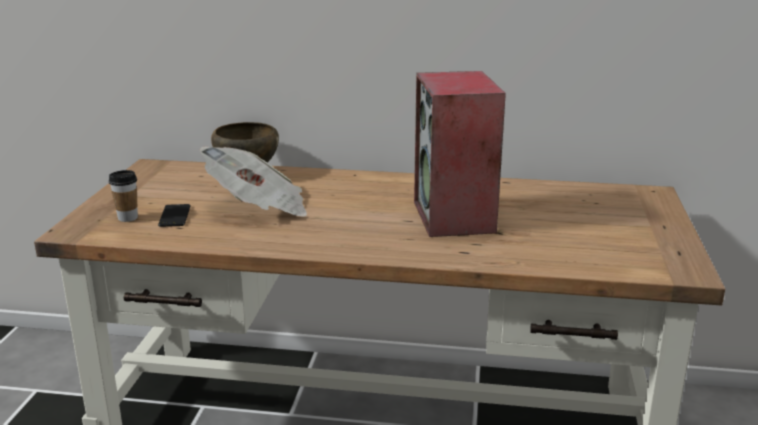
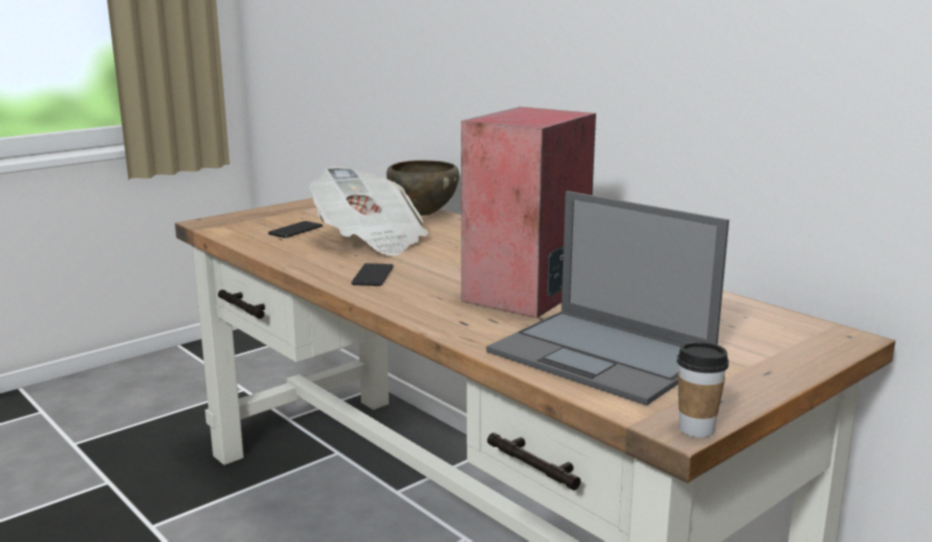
camera: 40 degrees right, 5 degrees down
cup [109,170,138,222] -> cup moved to [677,342,729,438]
none -> phone [351,263,394,286]
none -> laptop [486,191,729,405]

